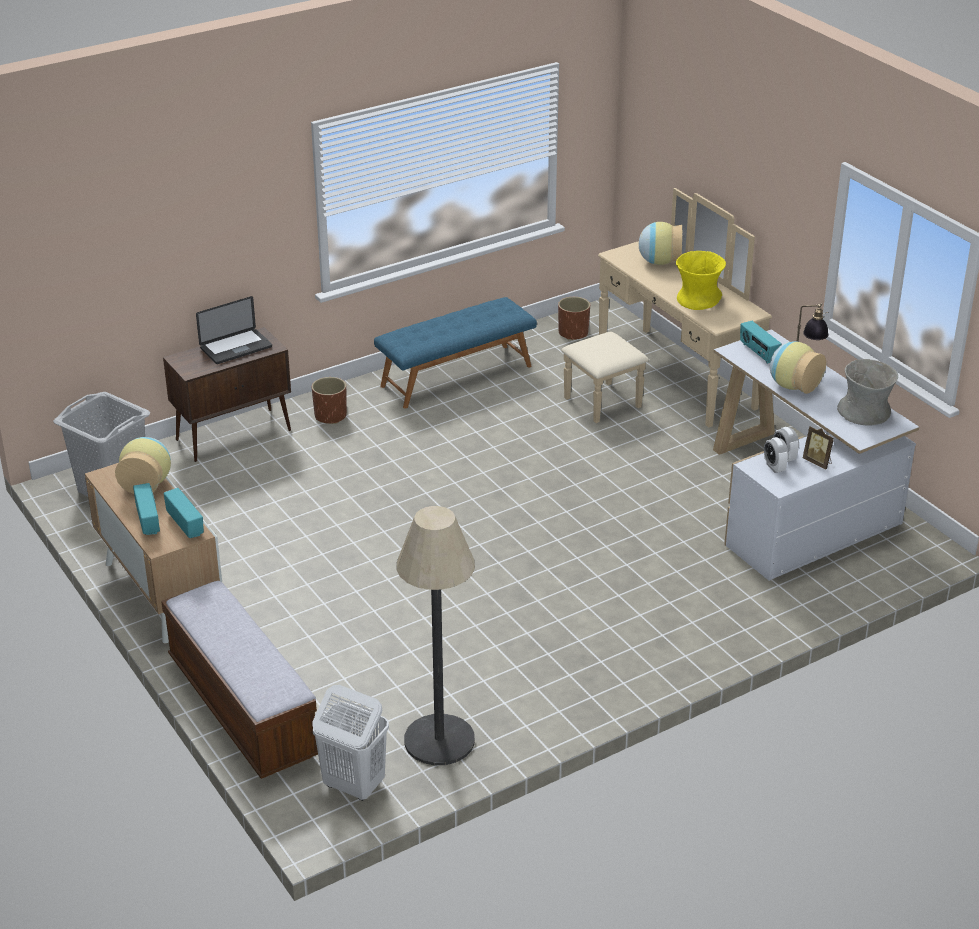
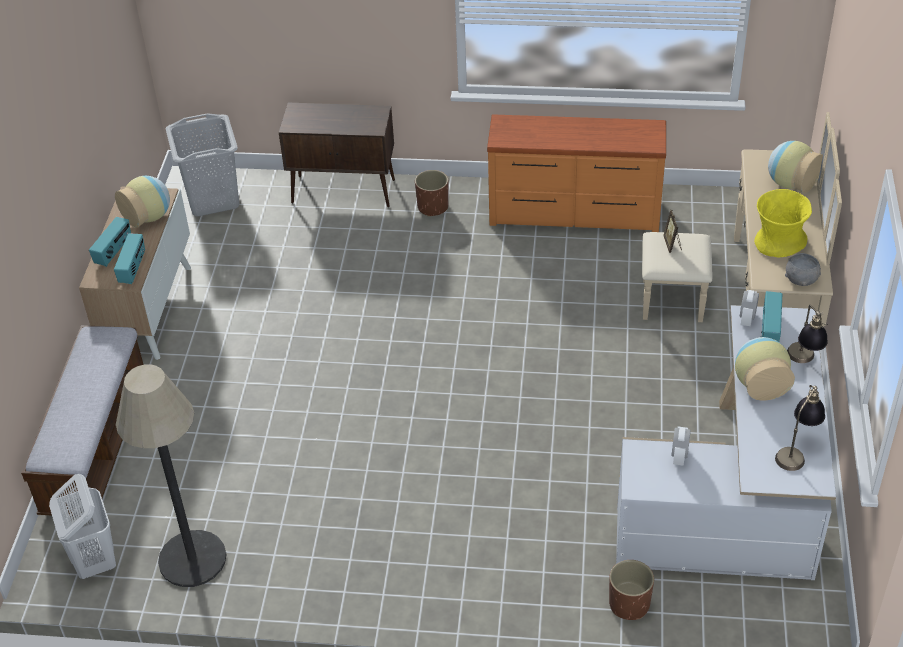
camera: 40 degrees right, 10 degrees up
laptop [196,296,272,364] -> none
blue bench [374,297,537,409] -> orange dresser [487,114,666,232]
brown planter [558,297,590,340] -> brown planter moved to [609,560,654,620]
alarm clock [764,437,789,473] -> alarm clock moved to [740,290,759,326]
picture frame [803,426,834,469] -> picture frame moved to [663,210,682,253]
grey vase [837,359,898,426] -> table lamp [775,385,825,471]
none -> grey bowl [785,253,821,286]

